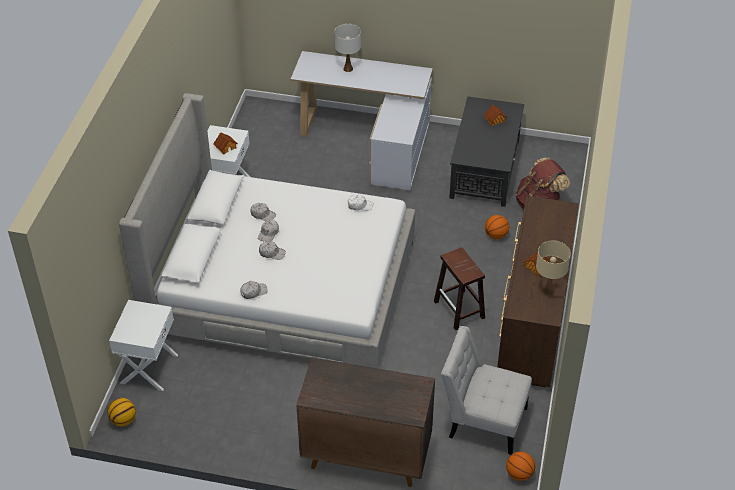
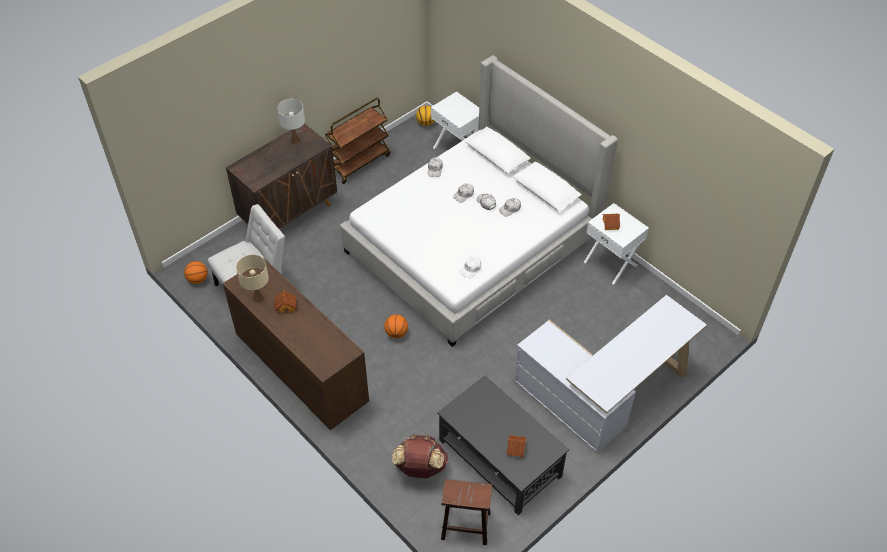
camera: 125 degrees right, 5 degrees up
white table lamp [335,24,361,72] -> white table lamp moved to [277,99,305,145]
brown stool [434,247,485,330] -> brown stool moved to [441,479,492,545]
basketball [485,215,509,239] -> basketball moved to [384,314,408,338]
none -> brown cart [325,98,390,184]

